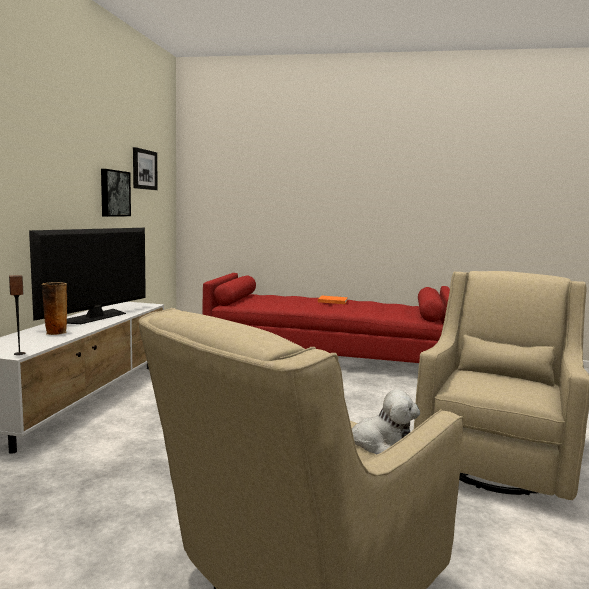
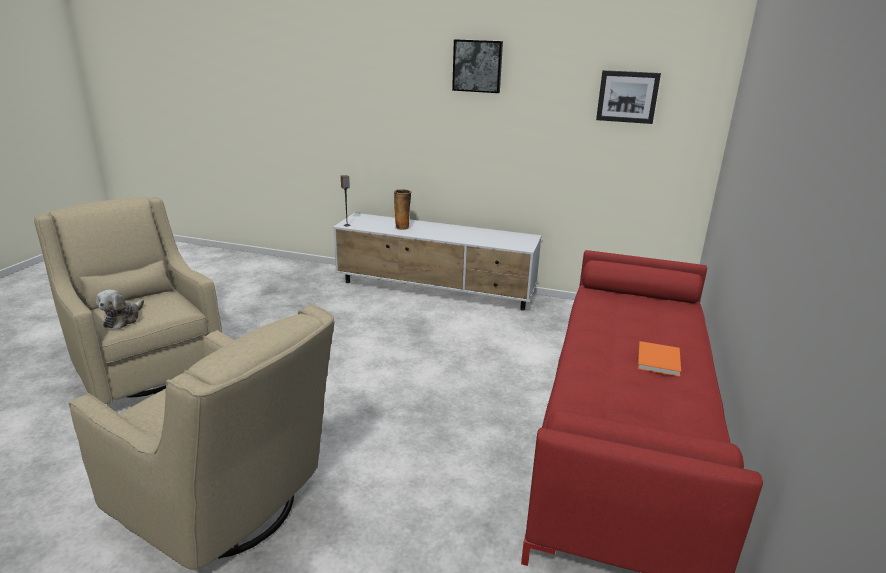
camera: 95 degrees right, 15 degrees up
television [29,228,146,324] -> none
picture [101,169,131,217] -> picture moved to [452,39,503,93]

